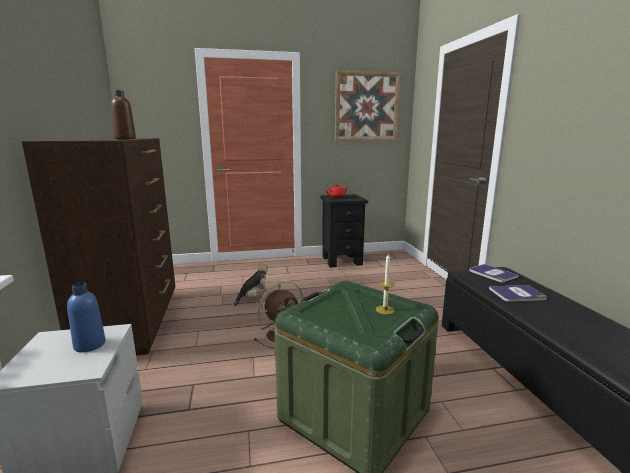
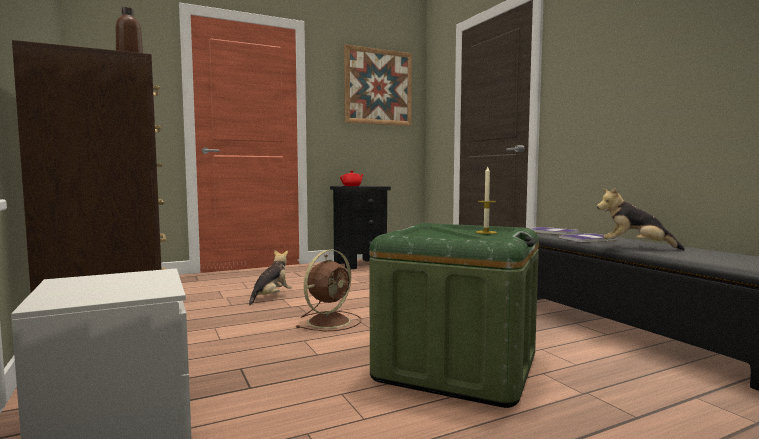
camera: 15 degrees left, 10 degrees down
blue bottle [67,283,106,352] -> none
none -> plush toy [597,187,685,250]

